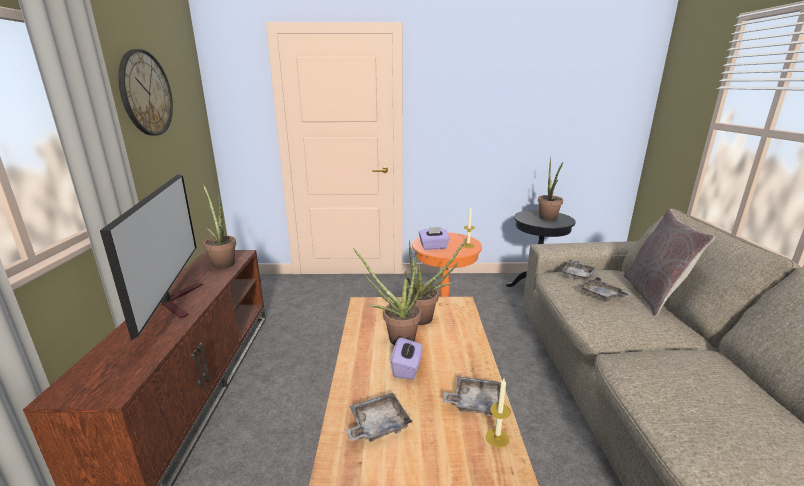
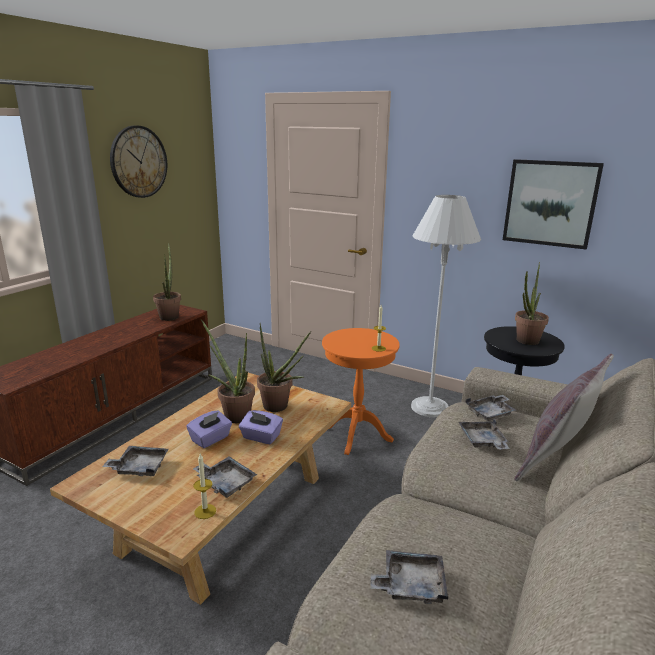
camera: 30 degrees right, 0 degrees up
television [100,174,203,340] -> none
purple tissue box [419,227,450,250] -> purple tissue box moved to [239,410,283,444]
none -> grey tray [370,550,448,604]
none -> white floor lamp [411,195,481,417]
none -> picture [503,159,604,250]

